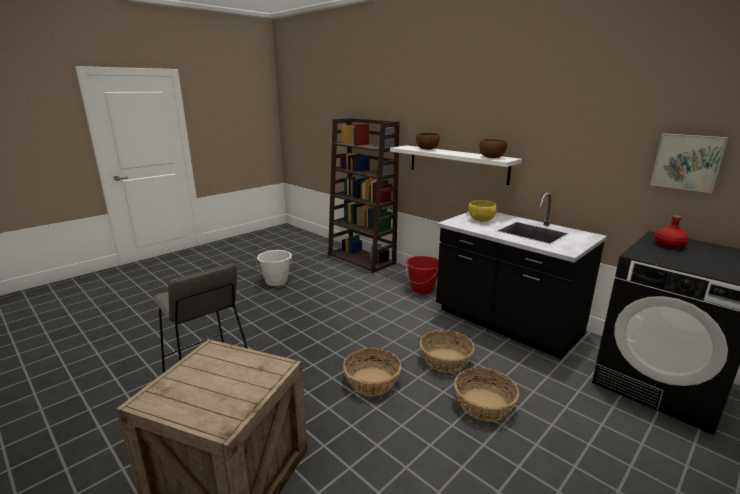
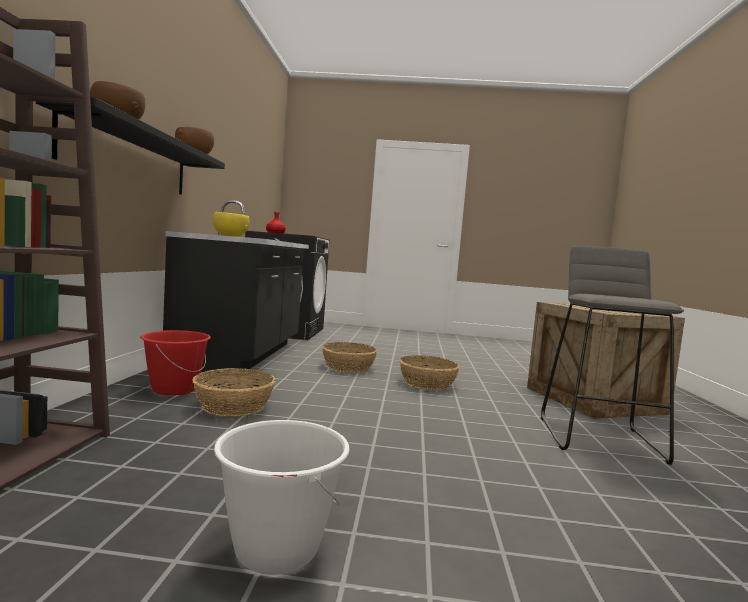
camera: 130 degrees left, 15 degrees down
white shelf [390,145,522,185] -> black shelf [36,97,225,195]
basket [454,367,519,421] -> basket moved to [192,368,276,417]
picture [650,133,729,193] -> none

